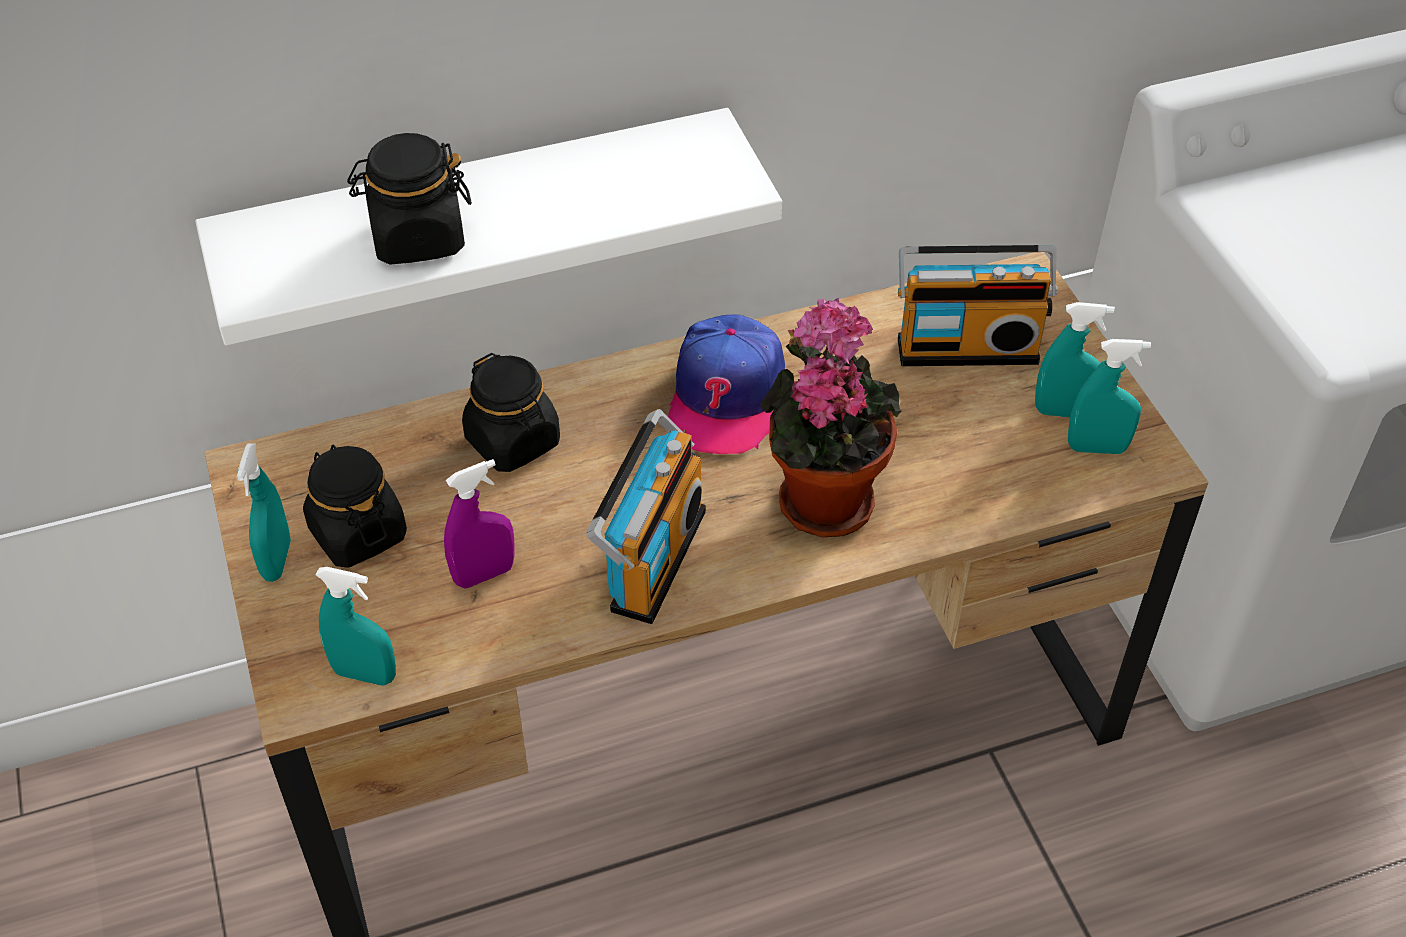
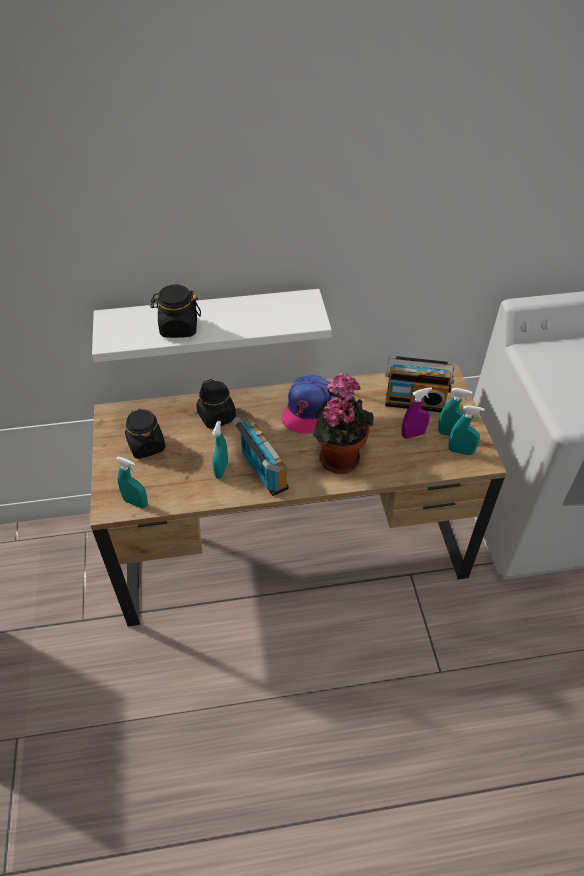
camera: 10 degrees right, 0 degrees up
turquoise spray bottle [237,443,291,582] -> turquoise spray bottle moved to [212,421,228,479]
purple spray bottle [444,459,515,588] -> purple spray bottle moved to [402,387,432,439]
radio [586,409,706,624] -> radio turned 60 degrees counterclockwise [232,417,289,496]

